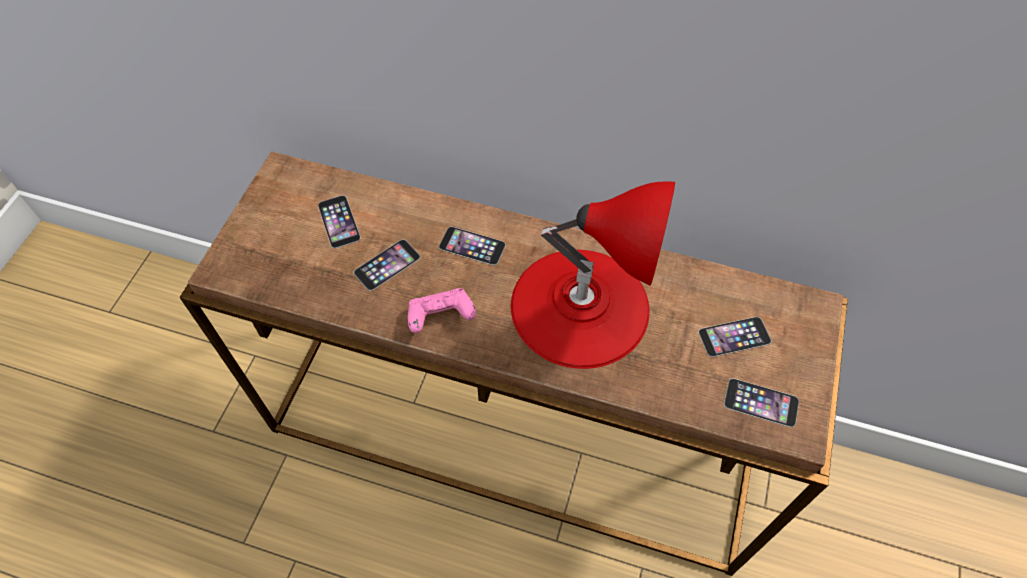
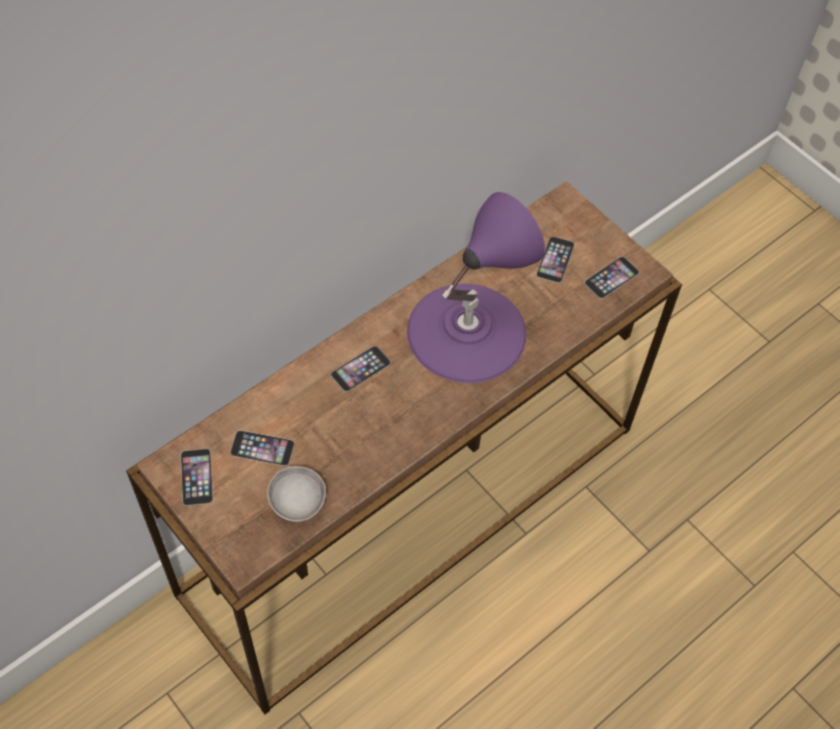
camera: 60 degrees left, 0 degrees up
phone [354,239,420,291] -> phone moved to [181,449,213,506]
pink game controller [408,288,476,333] -> none
red table lamp [511,182,675,369] -> purple table lamp [407,192,545,383]
none -> grey bowl [267,466,326,522]

